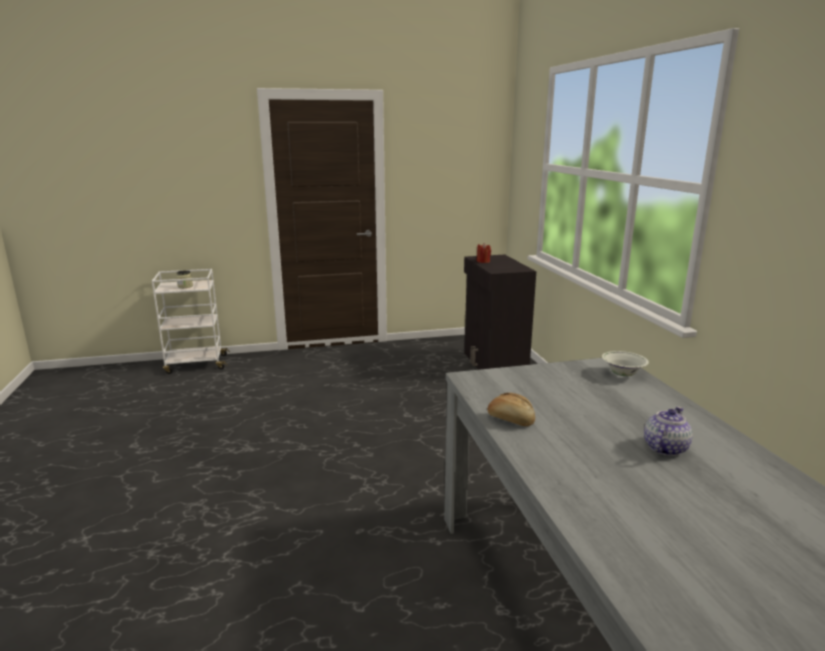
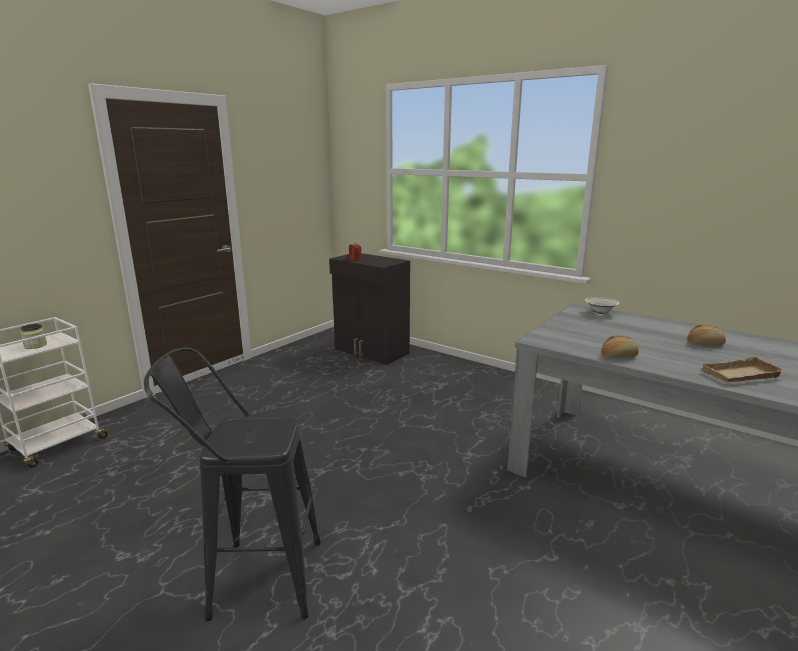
camera: 40 degrees left, 0 degrees up
teapot [644,407,693,456] -> bread [687,324,726,345]
none -> black stool [144,347,321,621]
none -> beige tray [701,356,786,382]

